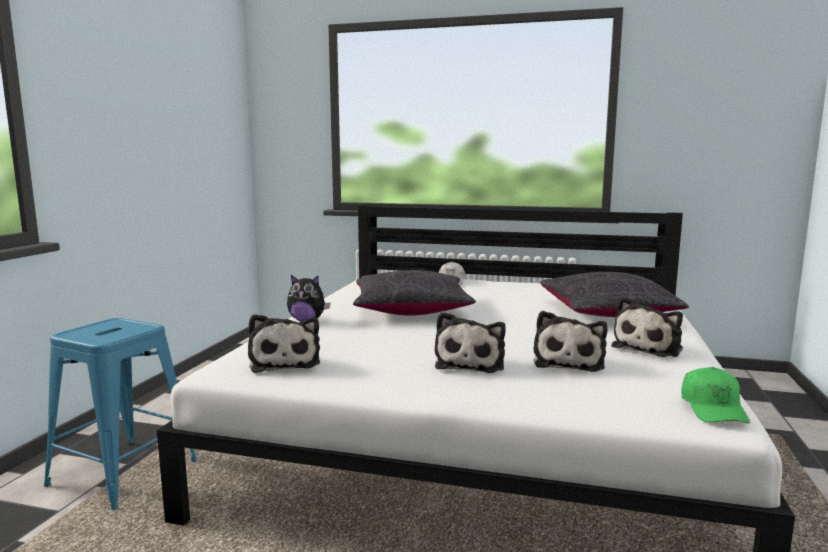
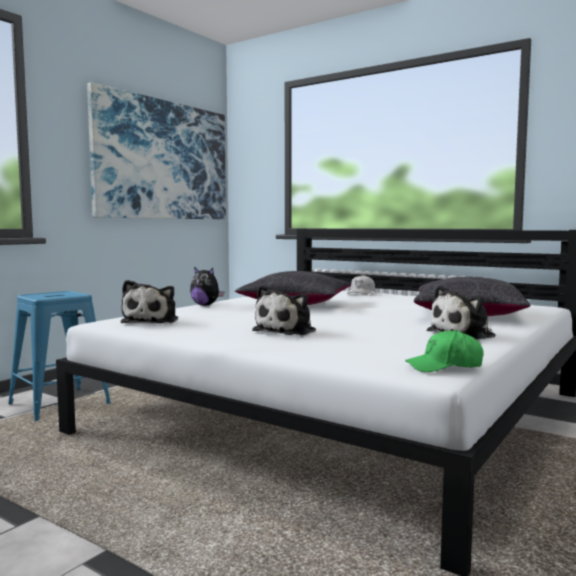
camera: 20 degrees right, 5 degrees down
plush toy [533,311,608,372] -> none
green cap [681,367,750,424] -> green cap turned 60 degrees clockwise [405,330,484,372]
none -> picture [87,82,226,219]

